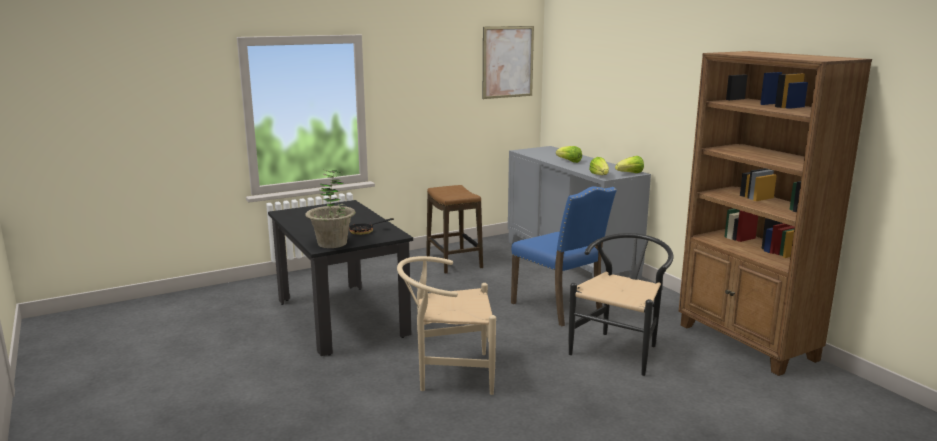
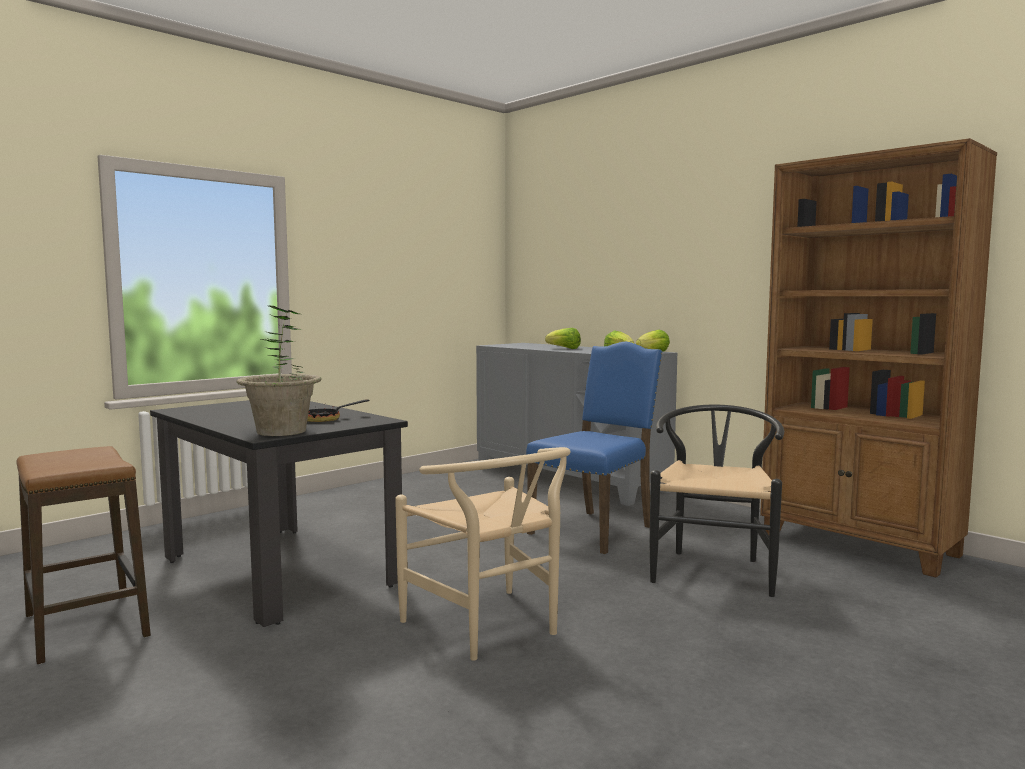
camera: 15 degrees left, 10 degrees down
beige chair [397,256,496,395] -> beige chair turned 105 degrees counterclockwise [395,447,570,661]
stool [426,185,483,274] -> stool moved to [16,446,151,664]
picture [483,26,534,99] -> none
blue chair [511,186,617,326] -> blue chair turned 90 degrees counterclockwise [526,341,662,554]

